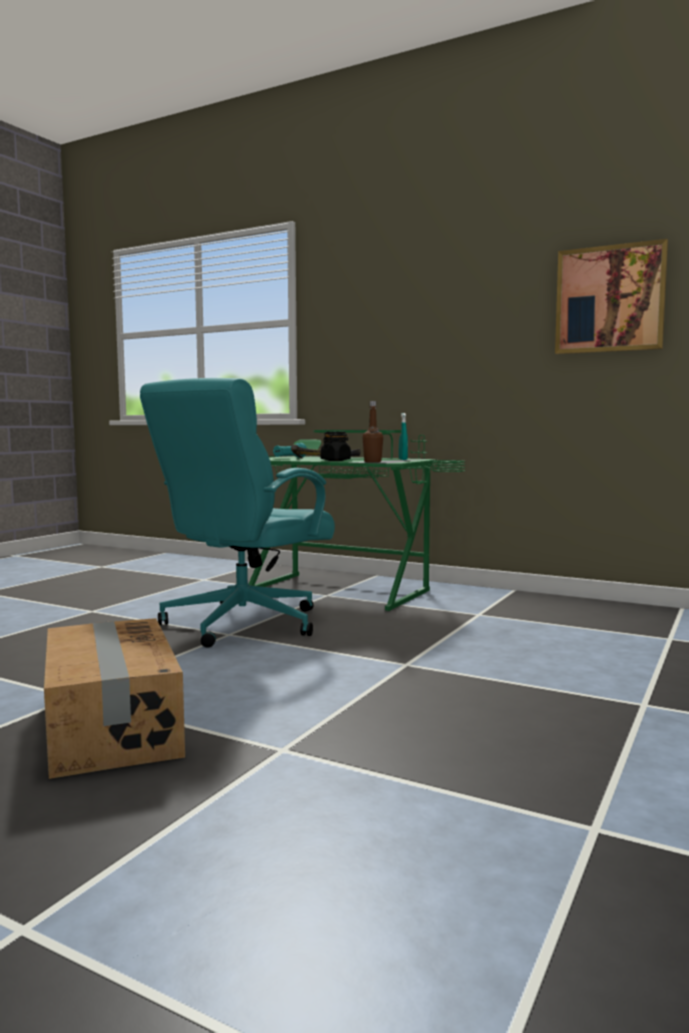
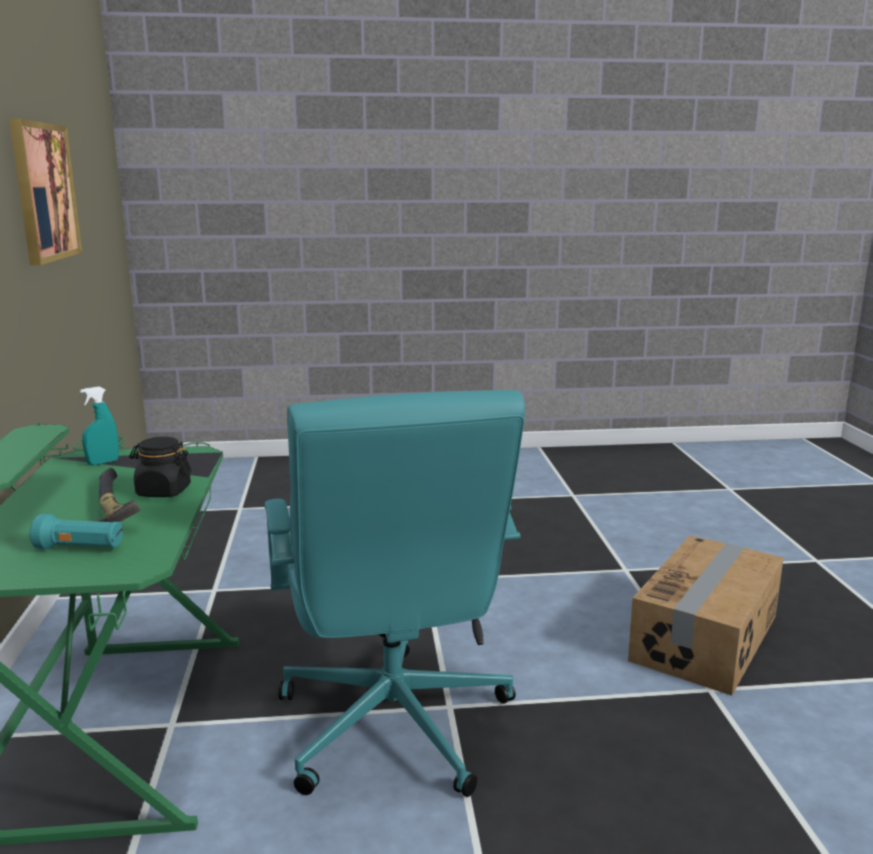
camera: 125 degrees left, 10 degrees up
turquoise office chair [140,378,335,648] -> turquoise office chair turned 75 degrees clockwise [265,390,525,797]
brown bottle [362,401,383,462] -> none

